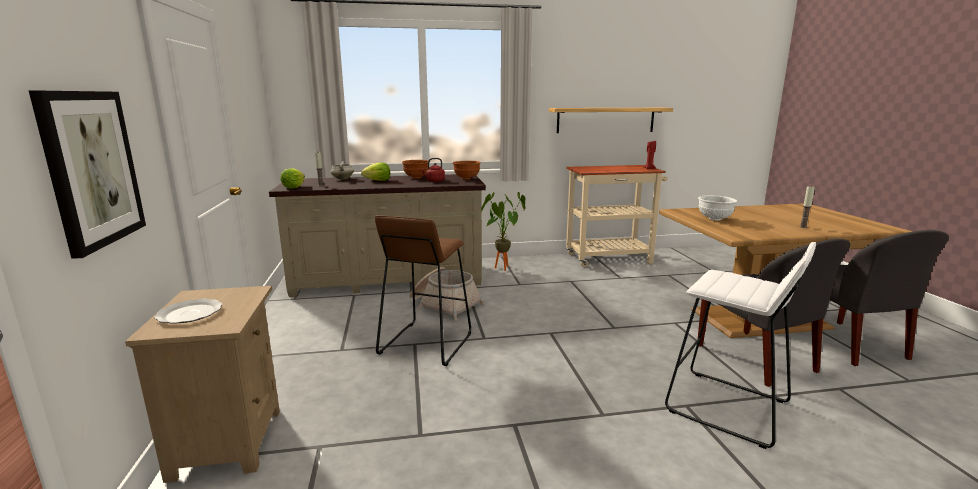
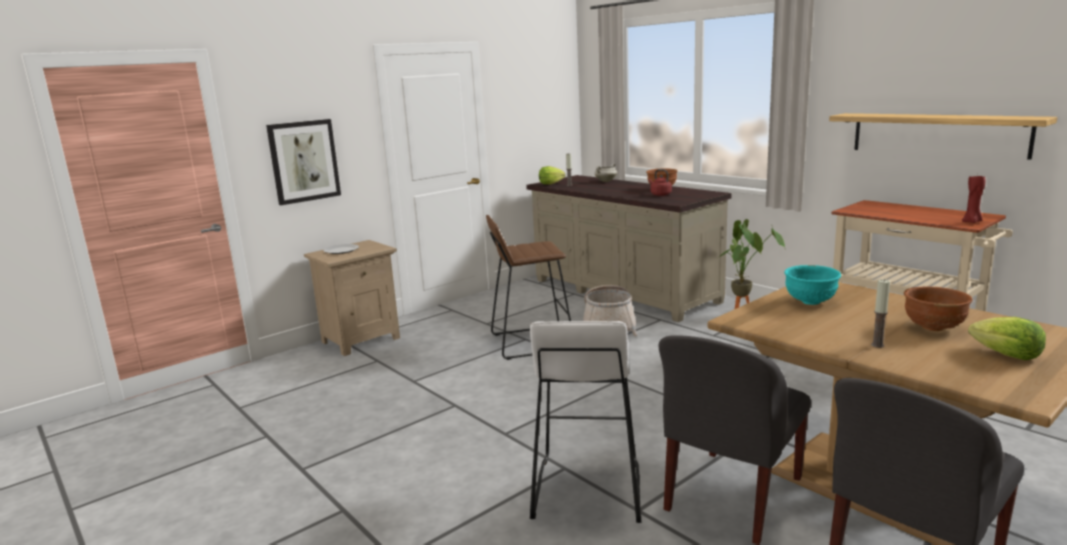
camera: 60 degrees right, 0 degrees up
lettuce [361,162,390,181] -> lettuce moved to [968,317,1046,360]
brown bowl [453,161,481,179] -> brown bowl moved to [904,287,973,331]
white bowl [698,195,737,221] -> turquoise bowl [784,265,841,305]

